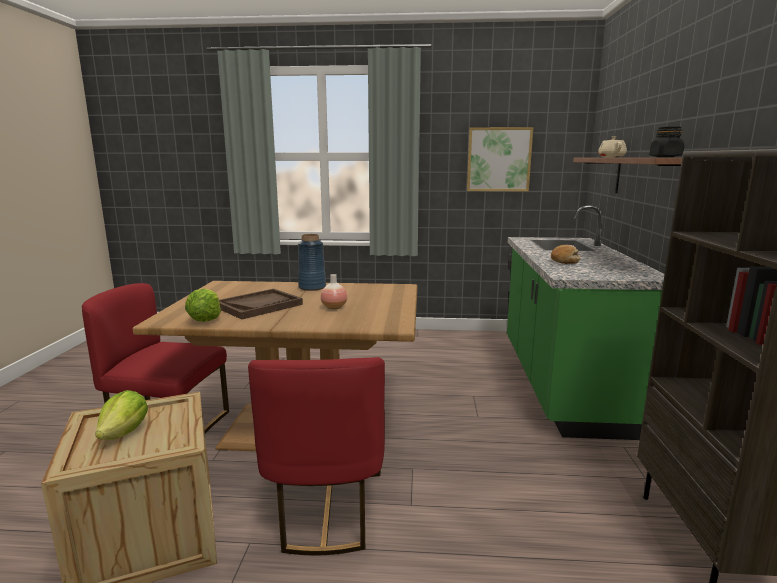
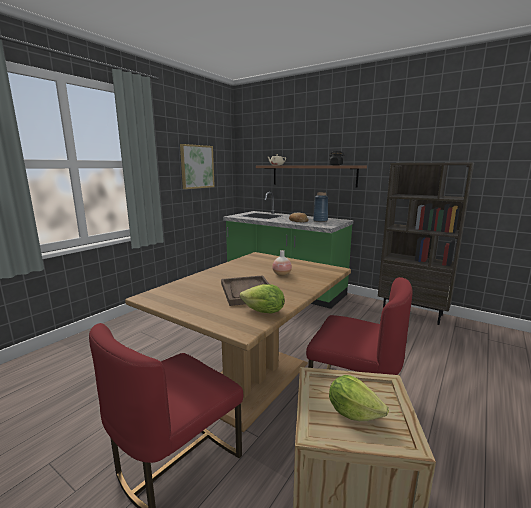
camera: 60 degrees left, 0 degrees up
blue vase [298,234,326,291] -> blue vase moved to [313,192,328,222]

